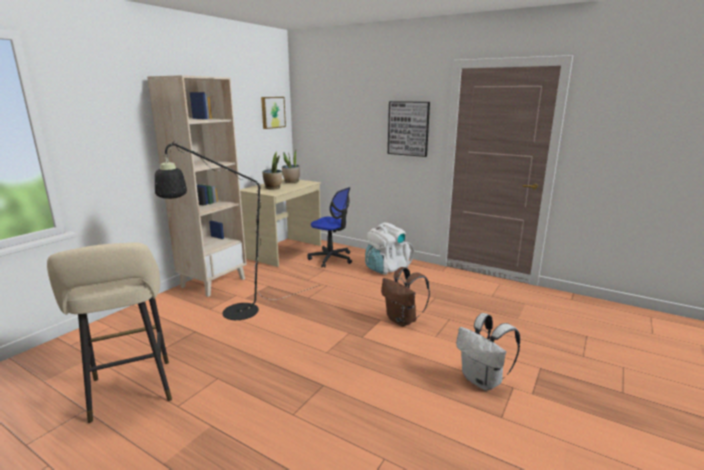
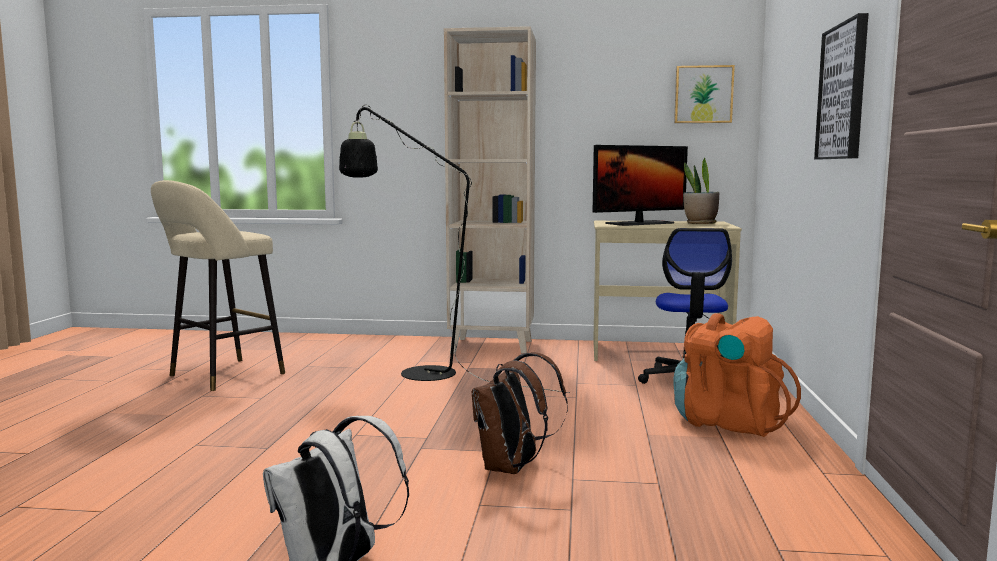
camera: 65 degrees right, 10 degrees down
potted plant [262,151,282,190] -> monitor [593,145,688,226]
white backpack [365,222,414,275] -> orange backpack [673,313,801,437]

